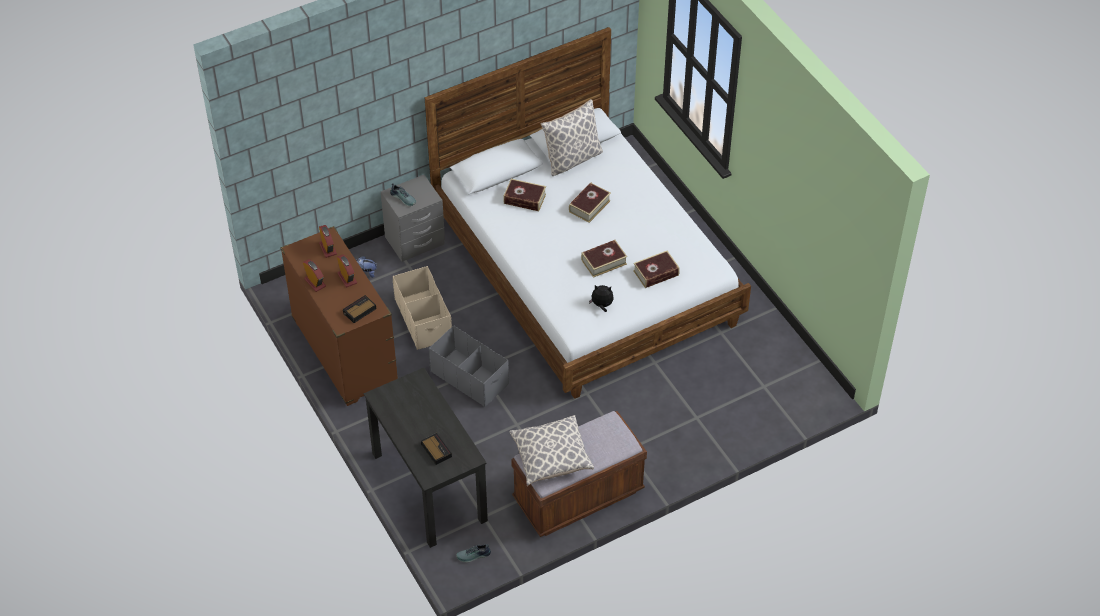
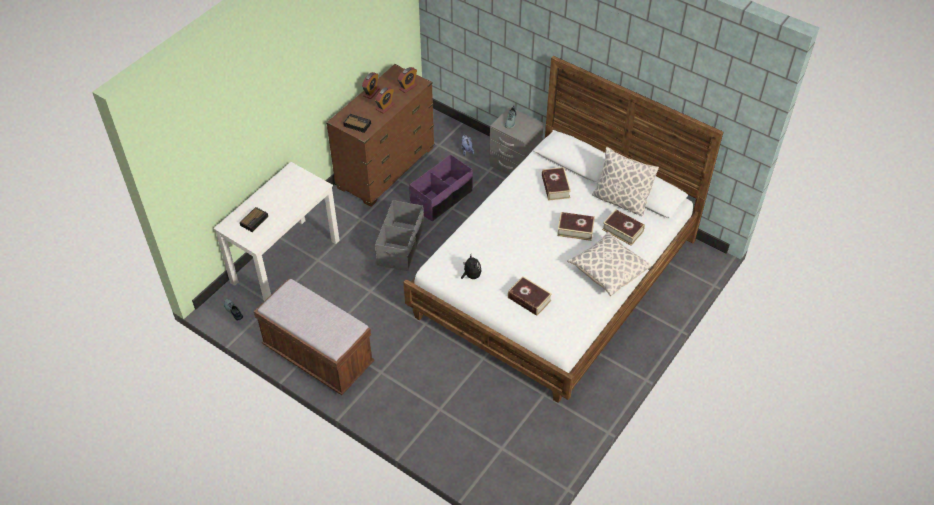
camera: 65 degrees right, 0 degrees up
black desk [364,368,488,548] -> white desk [213,162,340,301]
beige storage box [393,266,452,350] -> purple storage box [409,154,473,222]
pillow [510,415,594,486] -> pillow moved to [567,232,651,297]
book [581,240,627,278] -> book moved to [602,209,645,246]

